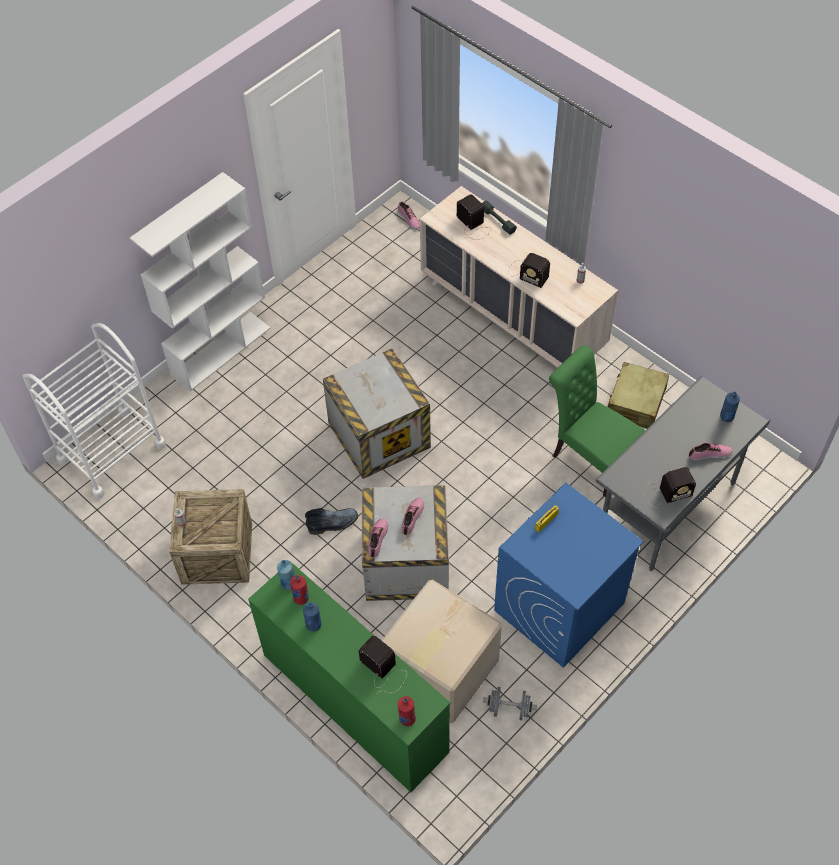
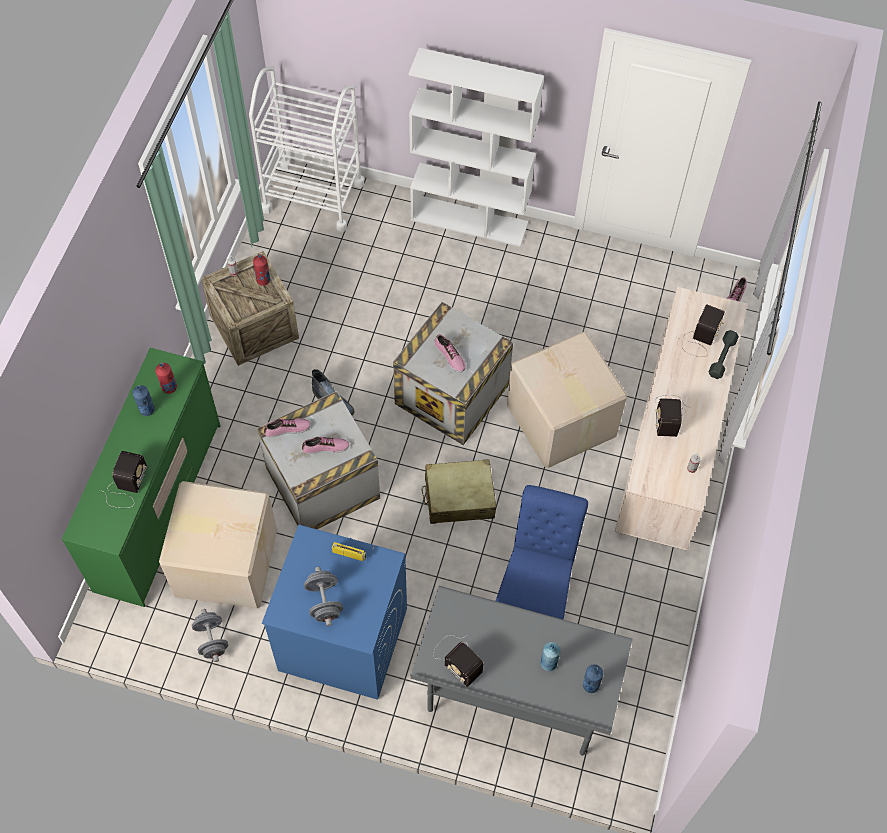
camera: 60 degrees right, 5 degrees up
blue bottle [277,560,295,590] -> blue bottle moved to [540,642,560,671]
red bottle [398,696,416,726] -> red bottle moved to [253,254,270,286]
green chair [549,345,646,497] -> blue chair [496,485,588,620]
beige suitcase [608,362,669,429] -> beige suitcase moved to [422,459,496,524]
shoe [689,443,733,460] -> shoe moved to [434,335,466,372]
none -> grey dumbbell [304,567,343,626]
none -> cardboard box [507,332,627,468]

